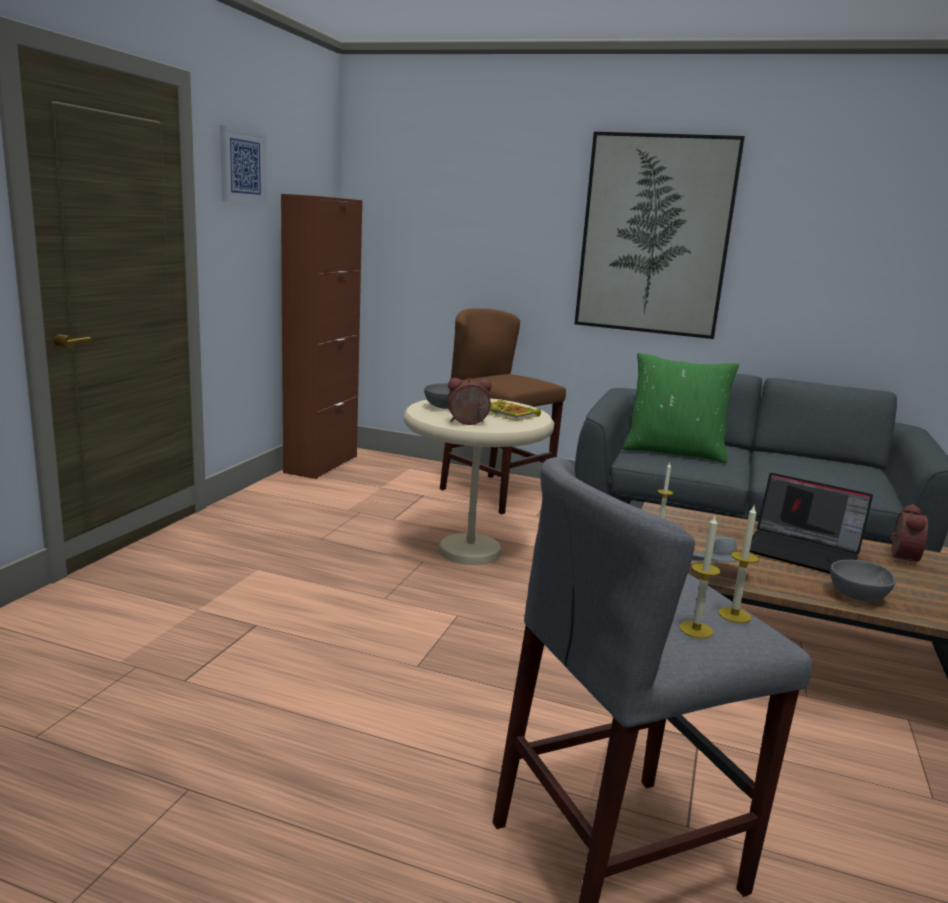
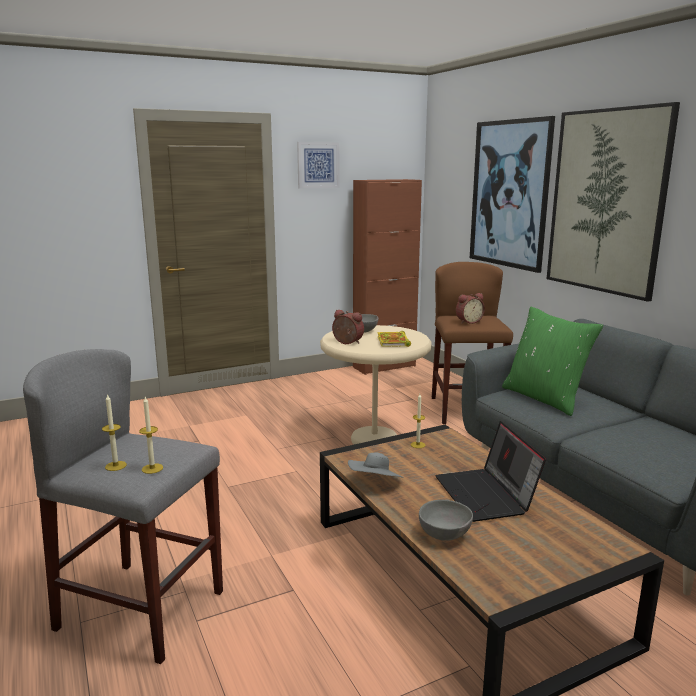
camera: 45 degrees right, 0 degrees up
alarm clock [890,504,928,565] -> alarm clock moved to [456,293,485,324]
none -> picture [470,116,555,273]

